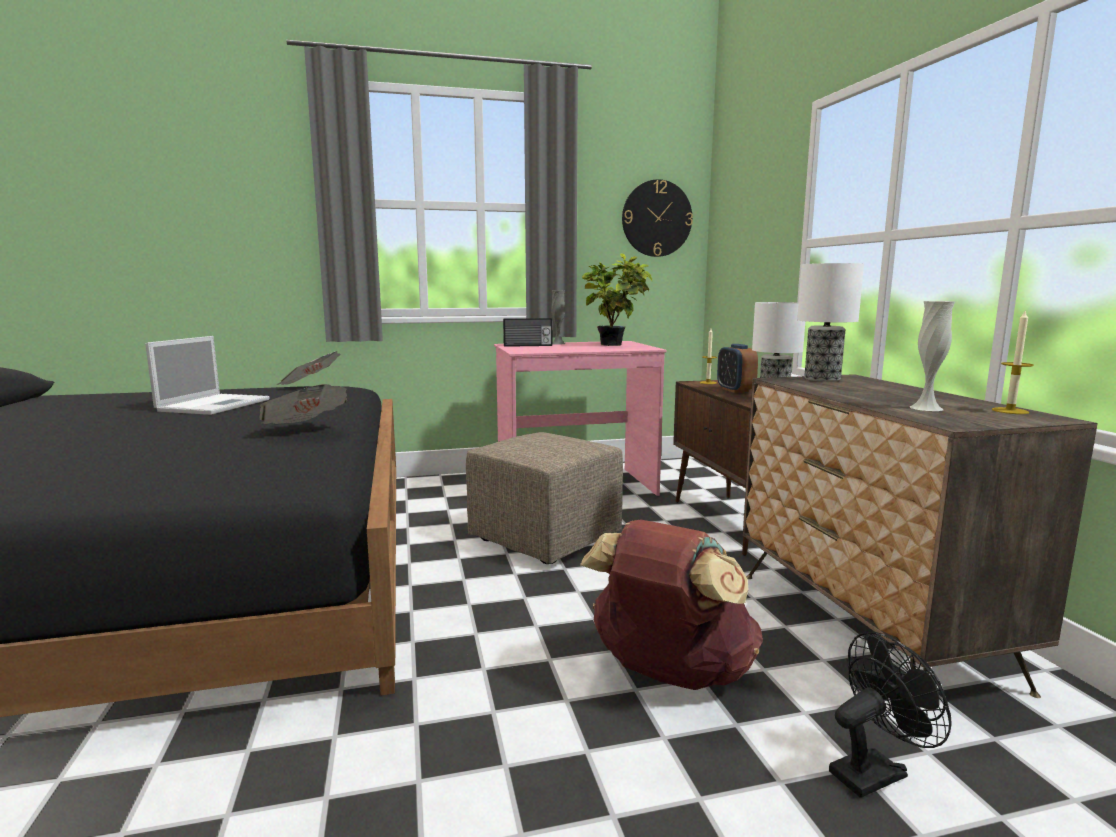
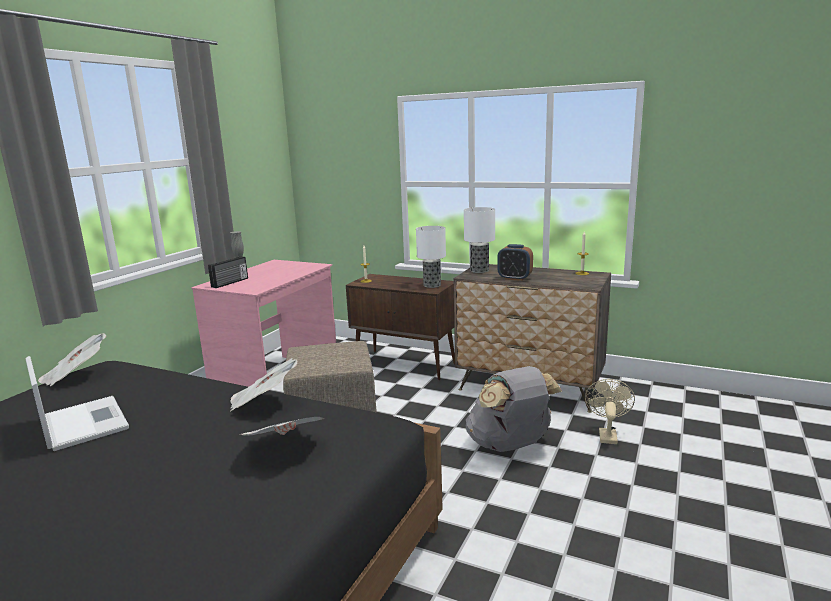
camera: 50 degrees left, 5 degrees up
brown backpack [580,520,763,690] -> grey backpack [465,366,562,452]
potted plant [582,253,652,346] -> none
wall clock [622,179,693,257] -> none
alarm clock [717,344,758,393] -> alarm clock moved to [497,244,533,281]
black fan [829,632,952,798] -> beige fan [585,379,635,444]
white vase [909,301,955,411] -> none
none -> newspaper [240,417,324,436]

